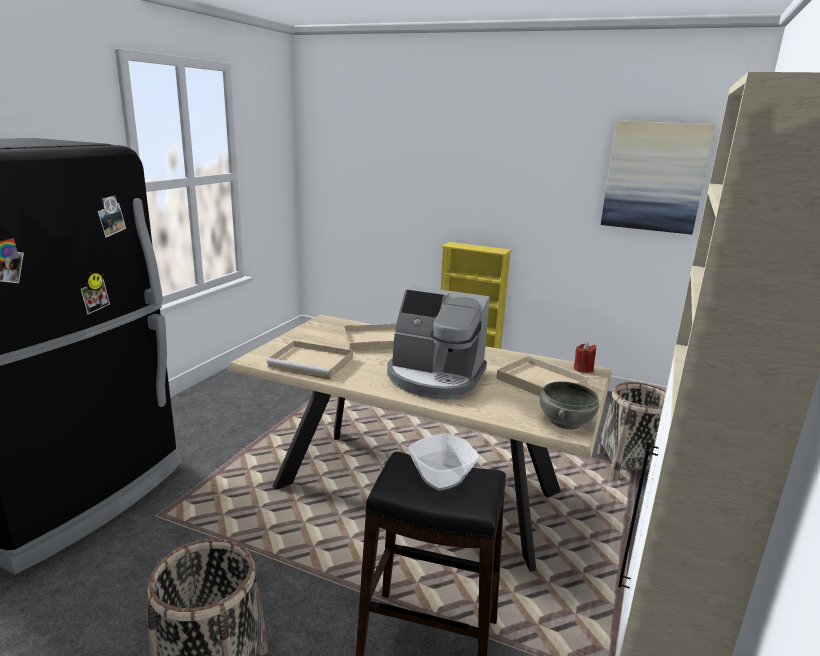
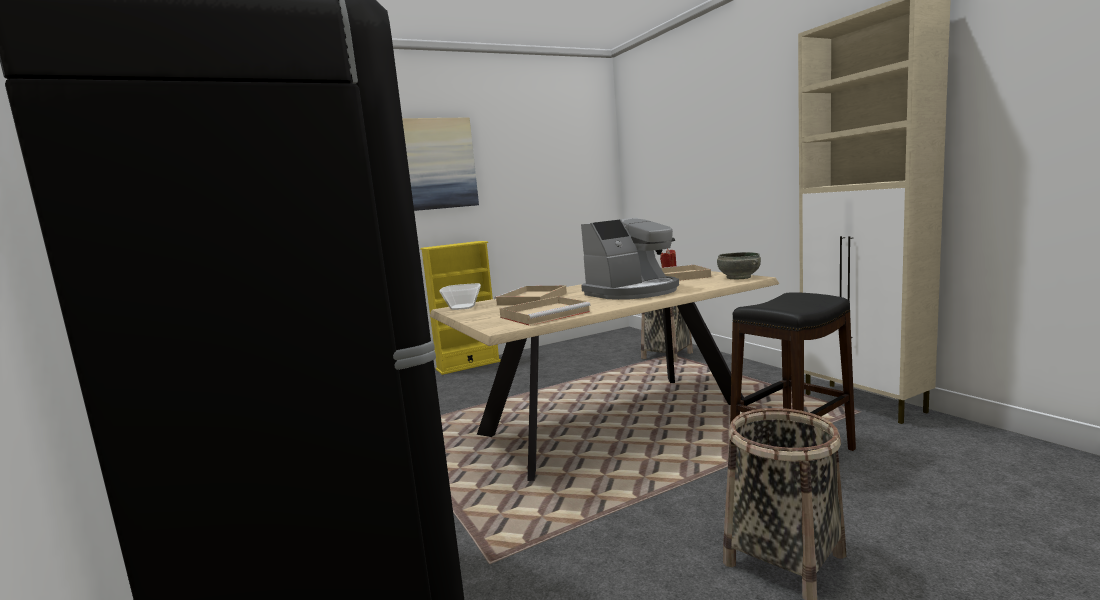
camera: 50 degrees left, 10 degrees down
bowl [408,433,479,490] -> bowl moved to [439,283,481,310]
picture [601,121,715,235] -> picture moved to [402,118,479,211]

